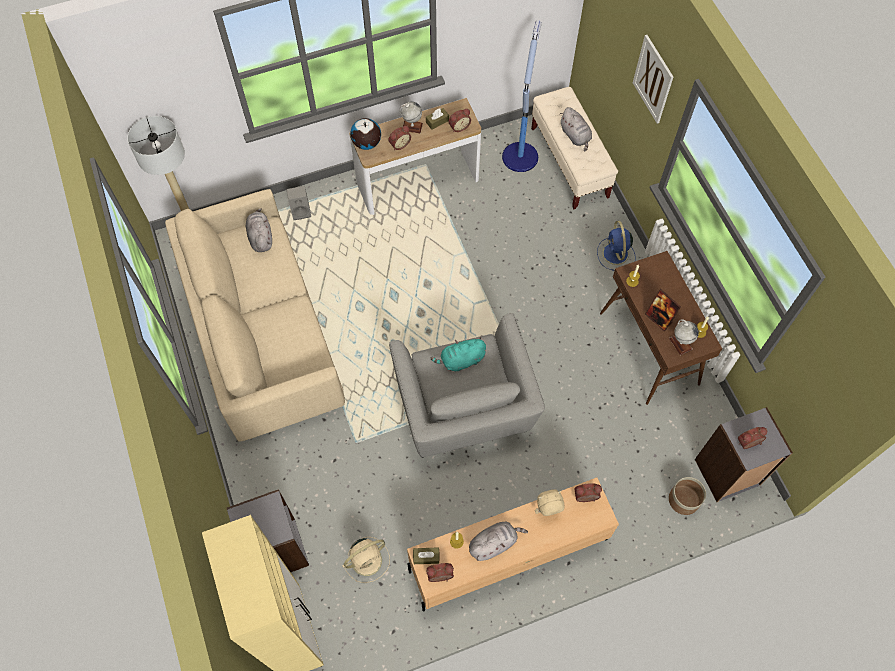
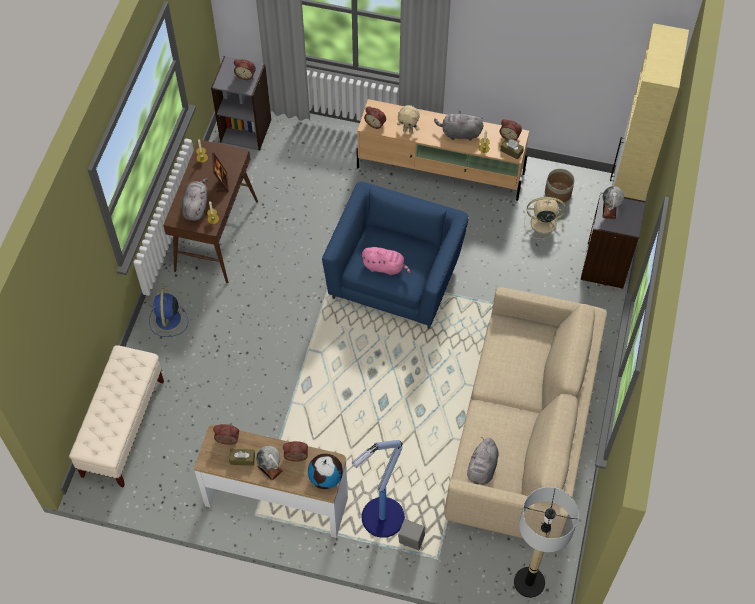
camera: 145 degrees left, 5 degrees down
grey armchair [389,313,545,458] -> blue armchair [322,181,469,329]
turquoise plush toy [431,337,486,372] -> pink plush toy [361,247,411,275]
floor lamp [502,21,542,172] -> floor lamp moved to [352,440,405,538]
grey plush toy [560,107,592,151] -> grey plush toy moved to [182,178,208,221]
blue fan [597,221,636,270] -> blue fan turned 150 degrees clockwise [149,286,188,337]
picture [633,35,673,124] -> none
globe [669,319,699,355] -> globe moved to [602,186,624,219]
planter [669,477,706,515] -> planter moved to [545,169,574,203]

